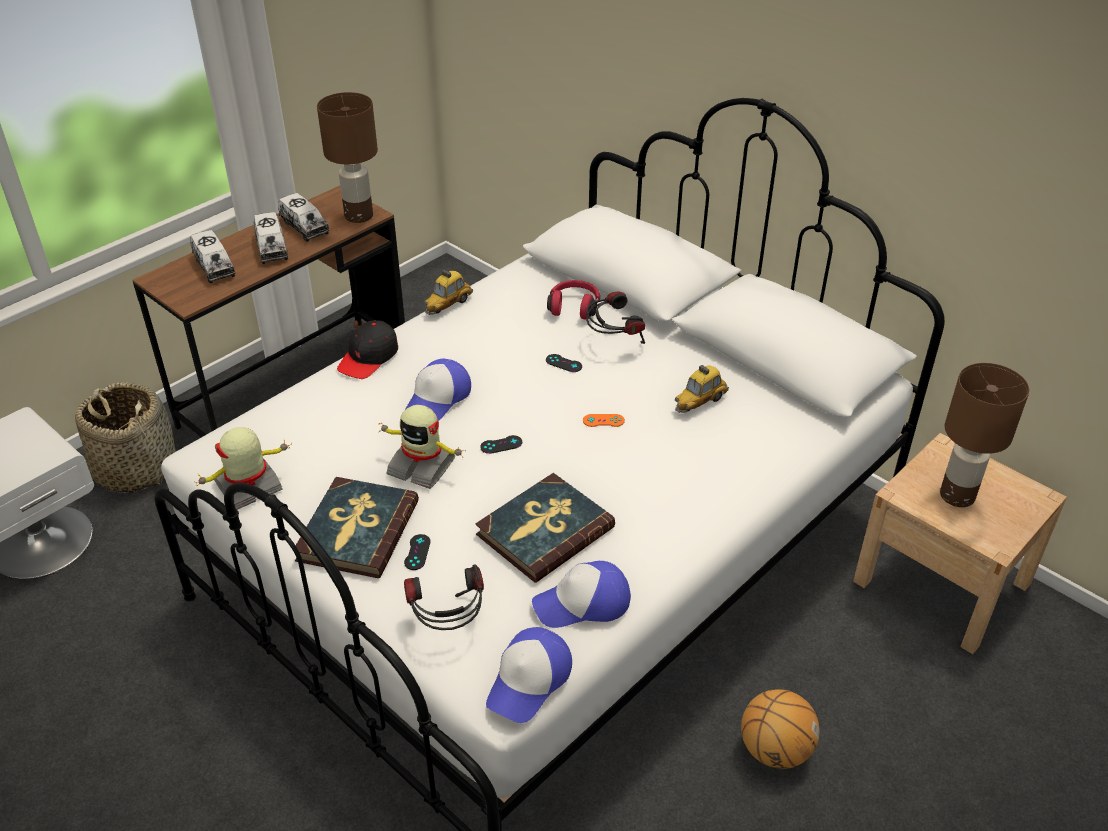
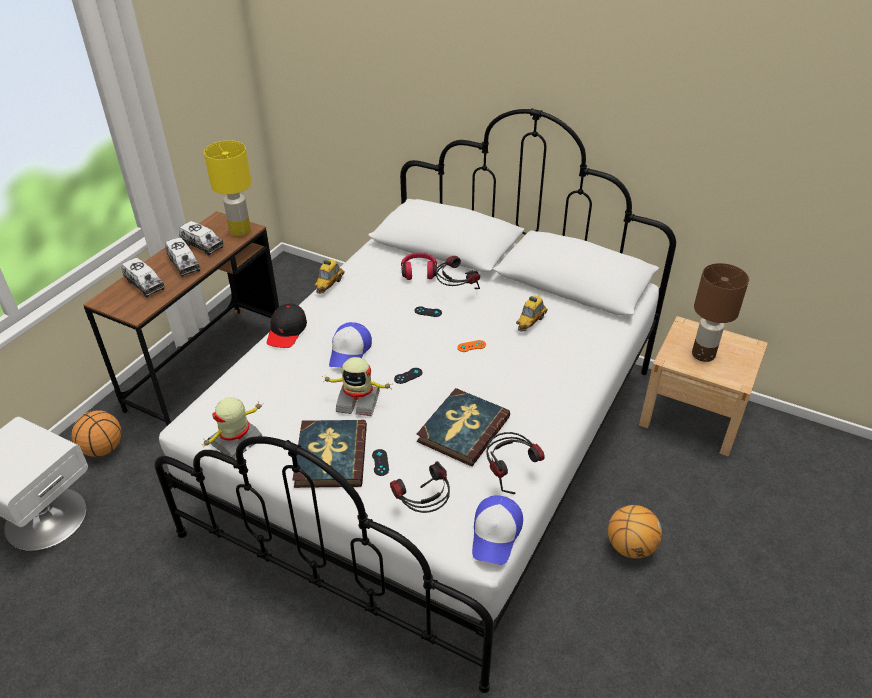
camera: 15 degrees left, 0 degrees up
basket [75,382,176,493] -> basketball [71,411,122,457]
brown table lamp [317,92,378,223] -> yellow table lamp [204,140,252,237]
cap [532,561,631,628] -> headphones [486,432,545,495]

